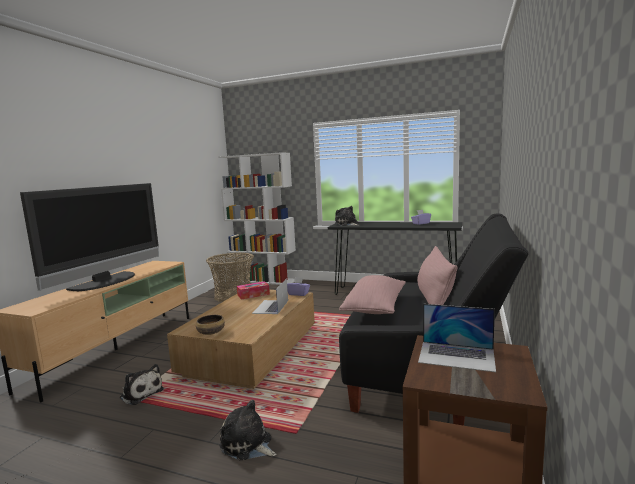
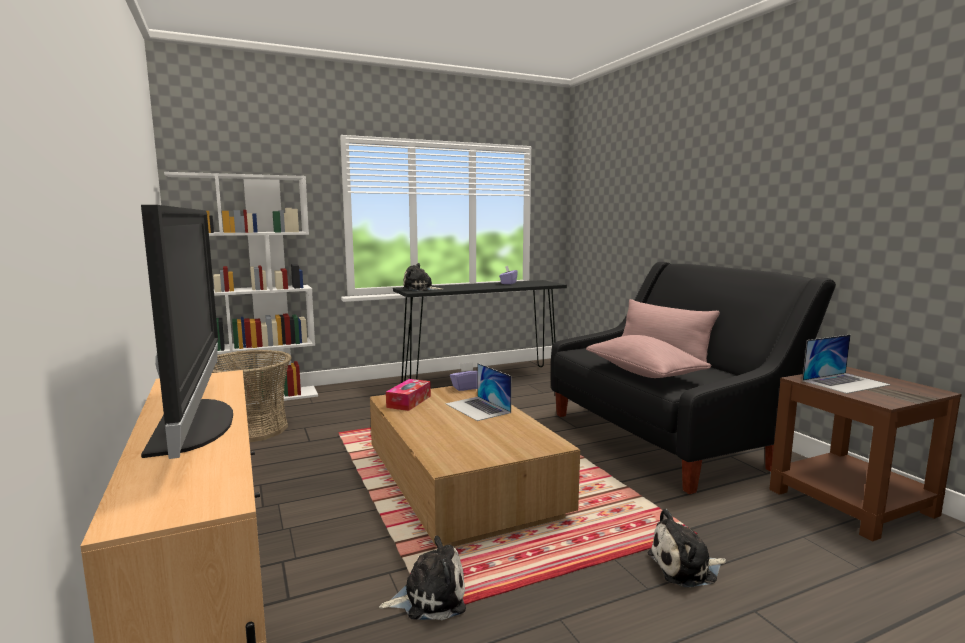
camera: 45 degrees left, 0 degrees up
bowl [196,315,225,335] -> none

